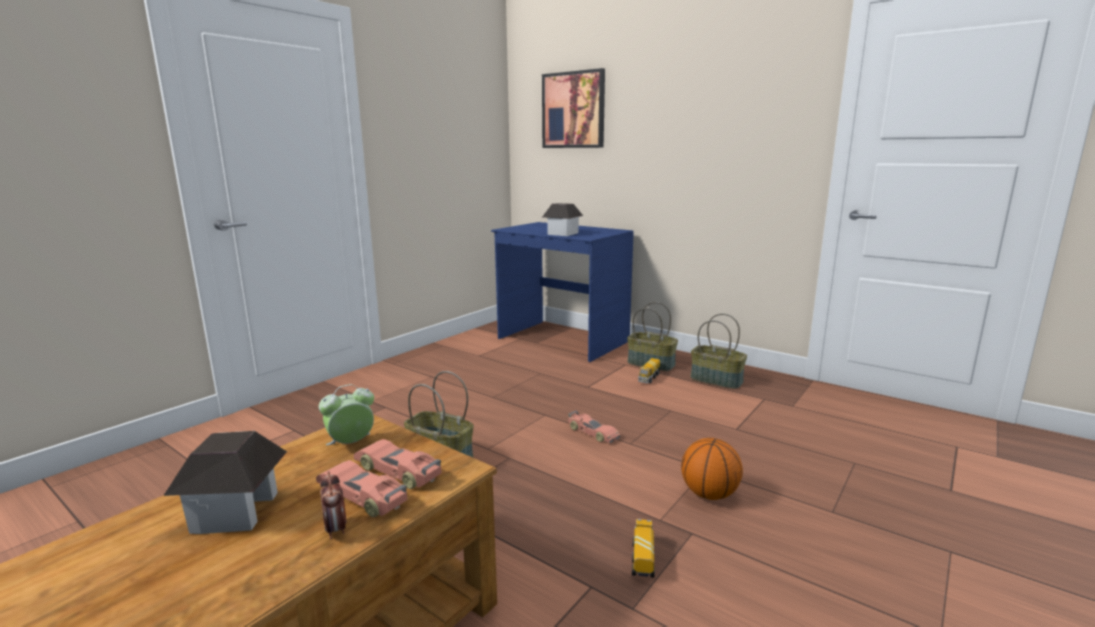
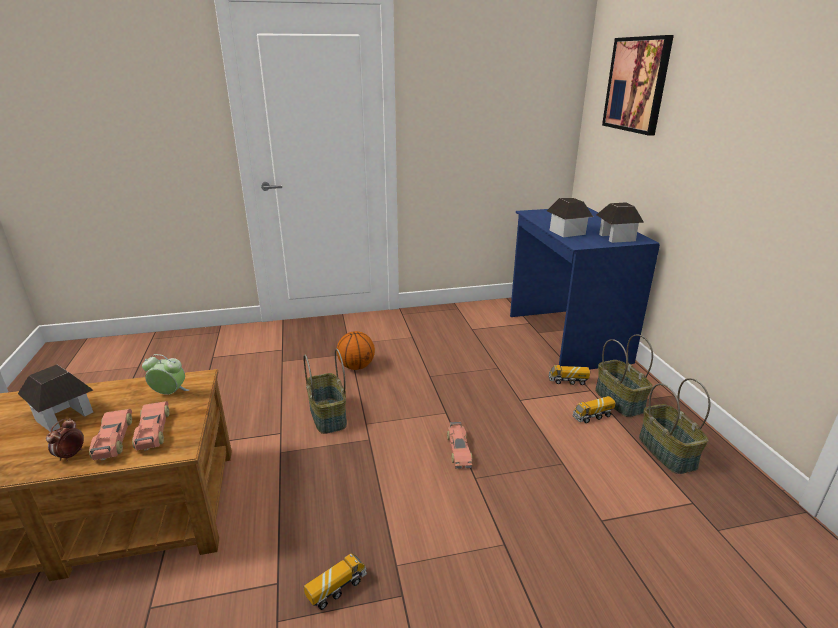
camera: 40 degrees right, 10 degrees up
basketball [681,438,743,500] -> basketball moved to [337,331,375,370]
none -> toy truck [549,365,590,385]
none -> toy house [596,202,644,243]

